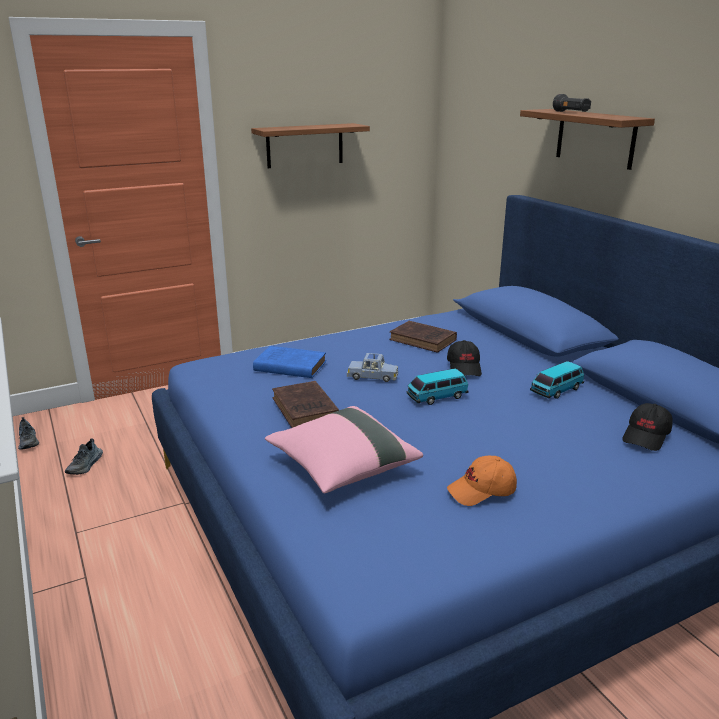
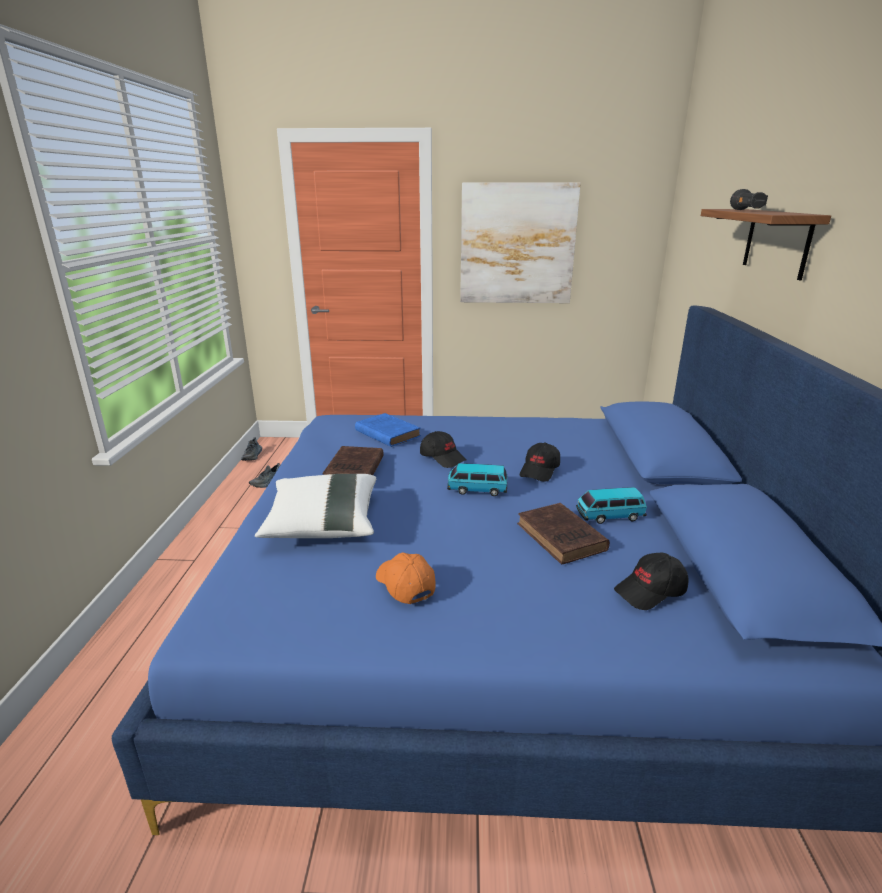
camera: 30 degrees right, 0 degrees up
shelf [251,123,370,168] -> picture [460,183,581,303]
pink pillow [265,406,423,493] -> white pillow [255,474,376,538]
blue toy car [347,353,398,382] -> black cap [420,431,467,468]
brown book [389,321,457,353] -> brown book moved to [517,503,610,564]
orange cap [447,456,517,506] -> orange cap turned 45 degrees clockwise [376,553,436,604]

